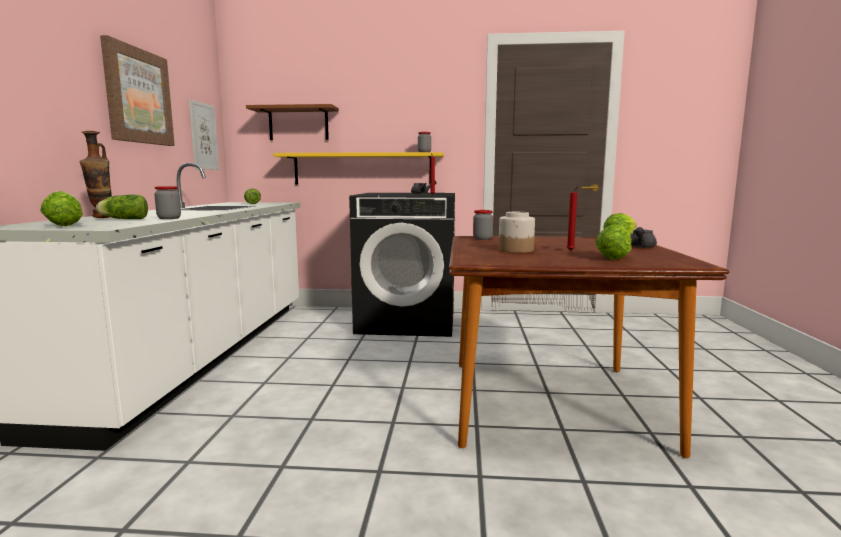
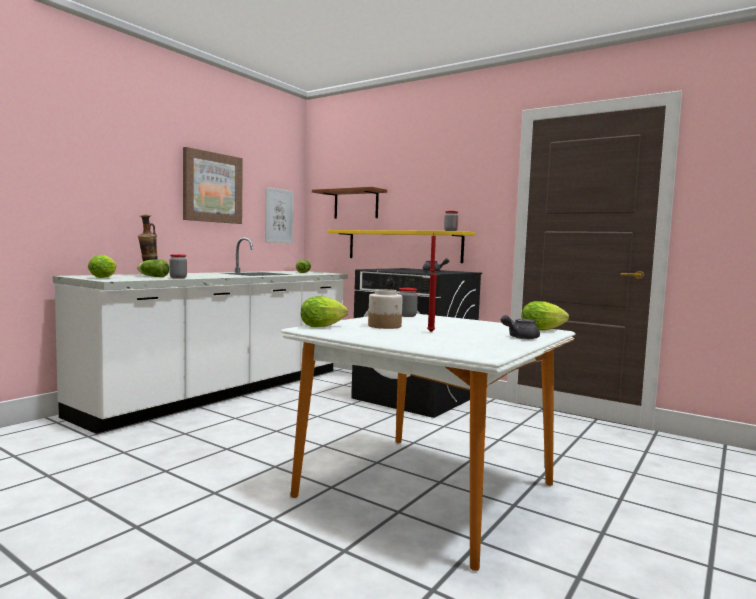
camera: 30 degrees right, 5 degrees down
brown dining table [449,236,729,458] -> white dining table [281,314,575,571]
lettuce [595,224,631,260] -> lettuce moved to [301,296,348,327]

